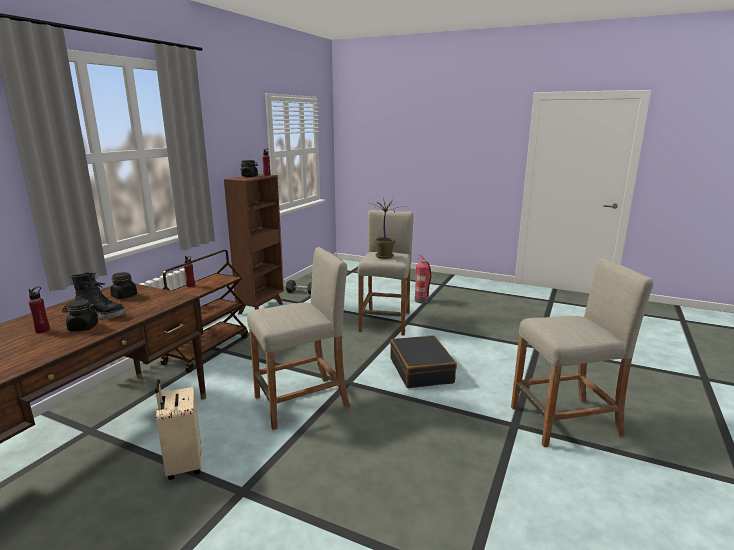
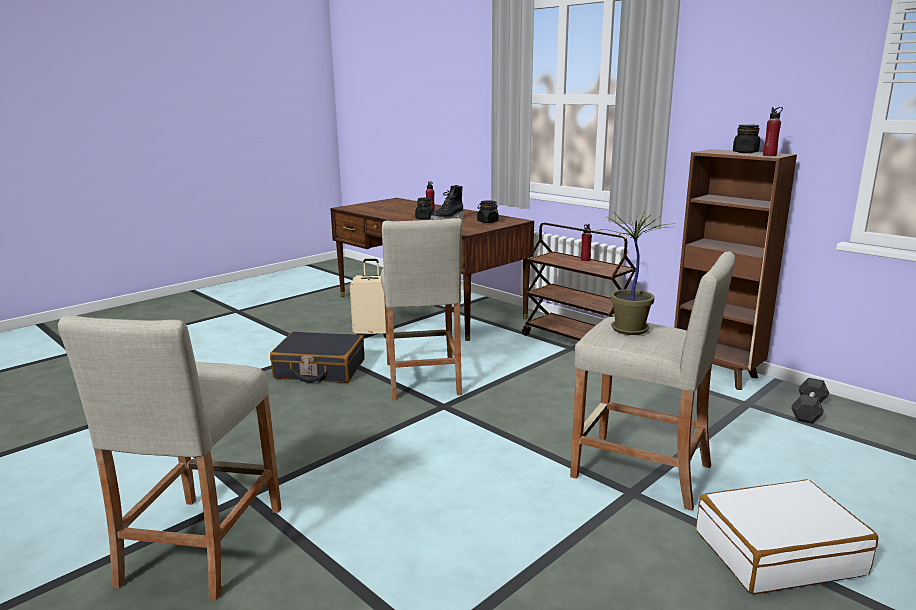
camera: 110 degrees right, 0 degrees up
black suitcase [390,335,457,388] -> black suitcase moved to [270,331,365,383]
fire extinguisher [415,254,431,303] -> white suitcase [696,479,878,594]

